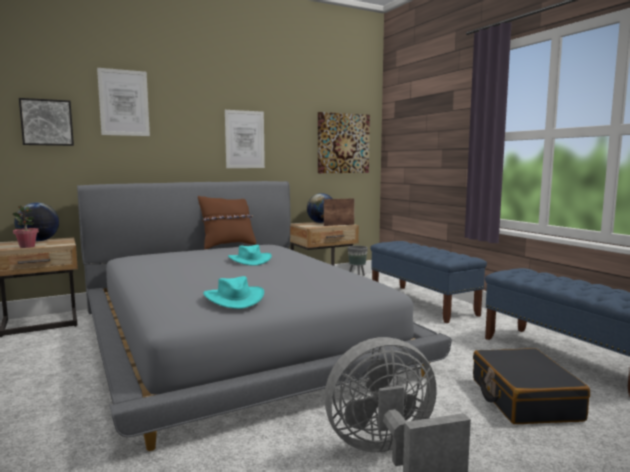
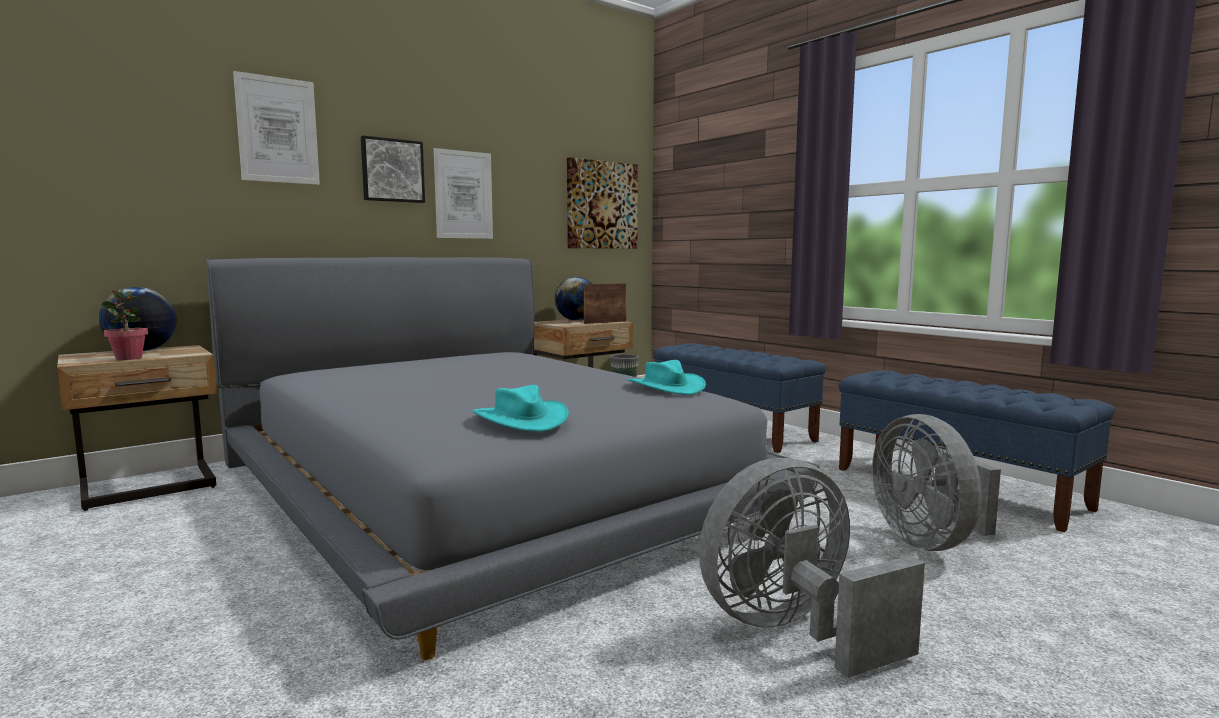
camera: 10 degrees left, 0 degrees up
picture [19,98,74,146] -> picture moved to [361,136,425,203]
brown pillow [198,196,256,249] -> none
turquoise hat [228,245,272,266] -> turquoise hat moved to [627,360,706,395]
black suitcase [473,348,590,424] -> grey fan [872,414,1001,551]

